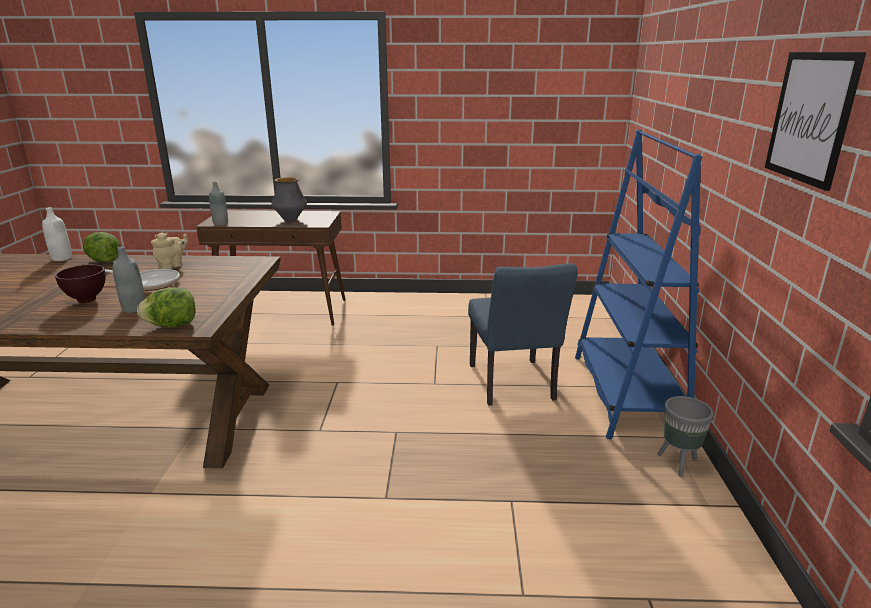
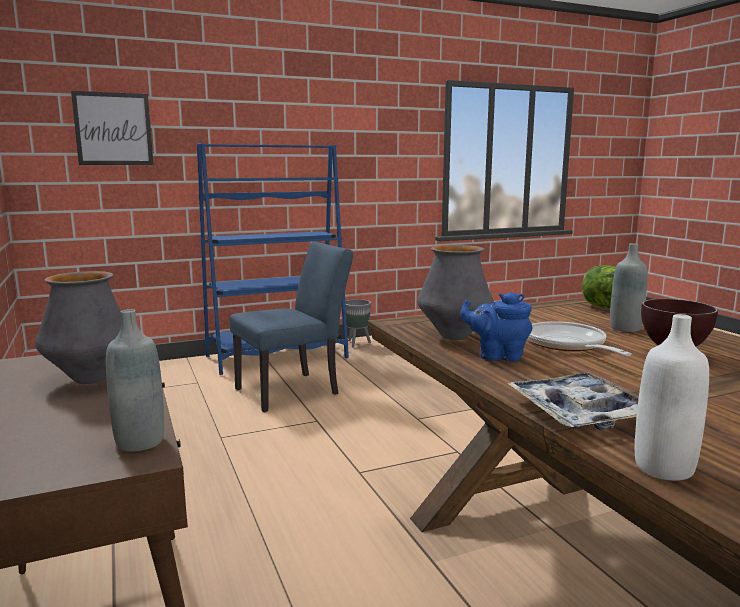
camera: 115 degrees left, 10 degrees down
lettuce [83,232,121,263] -> tray [508,373,639,430]
beige teapot [151,233,188,269] -> blue teapot [460,292,532,362]
picture [765,52,866,191] -> picture moved to [71,91,153,165]
none -> vase [417,245,494,340]

